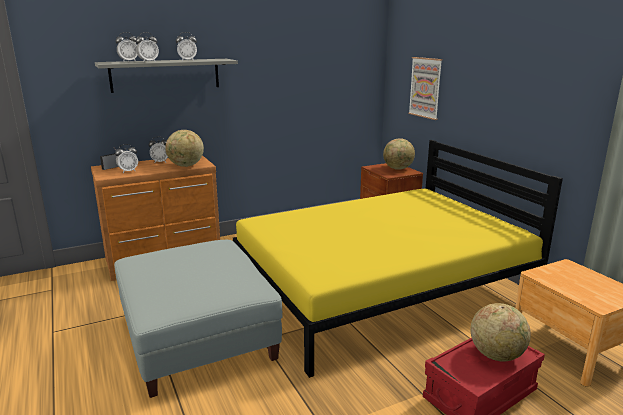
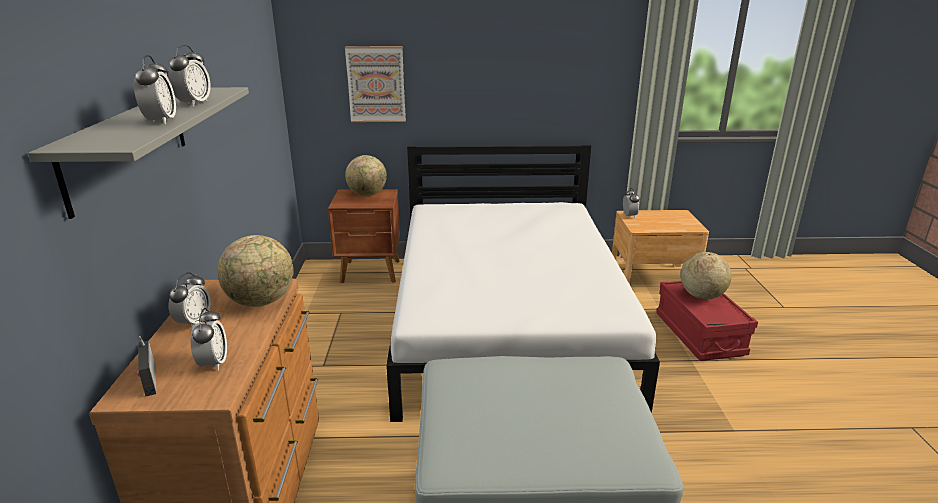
camera: 65 degrees left, 5 degrees up
alarm clock [116,32,138,62] -> alarm clock moved to [623,188,639,218]
yellow bed [233,140,563,378] -> white bed [386,145,660,422]

